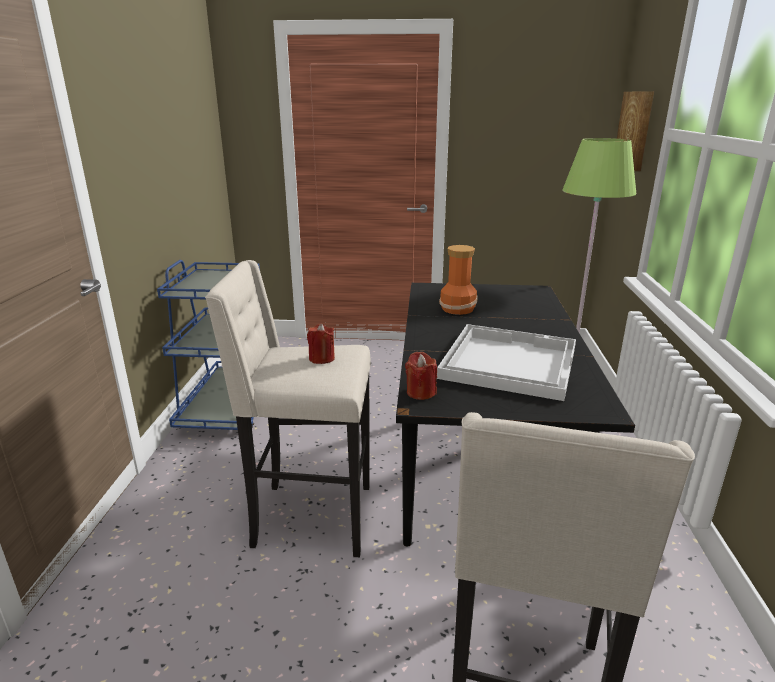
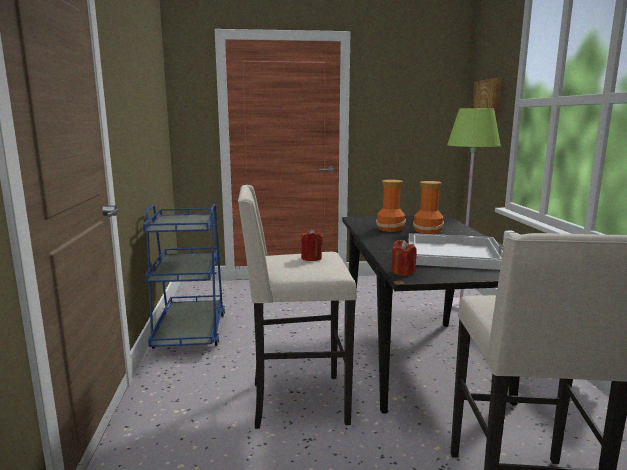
camera: 10 degrees left, 10 degrees down
none -> vase [413,181,444,234]

